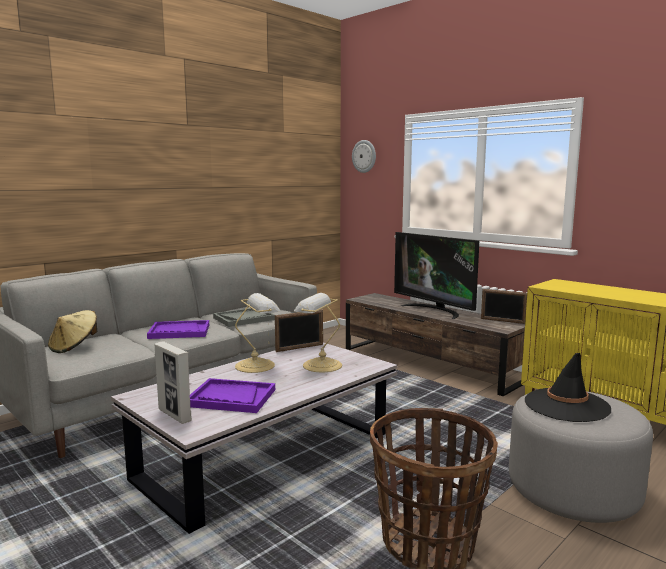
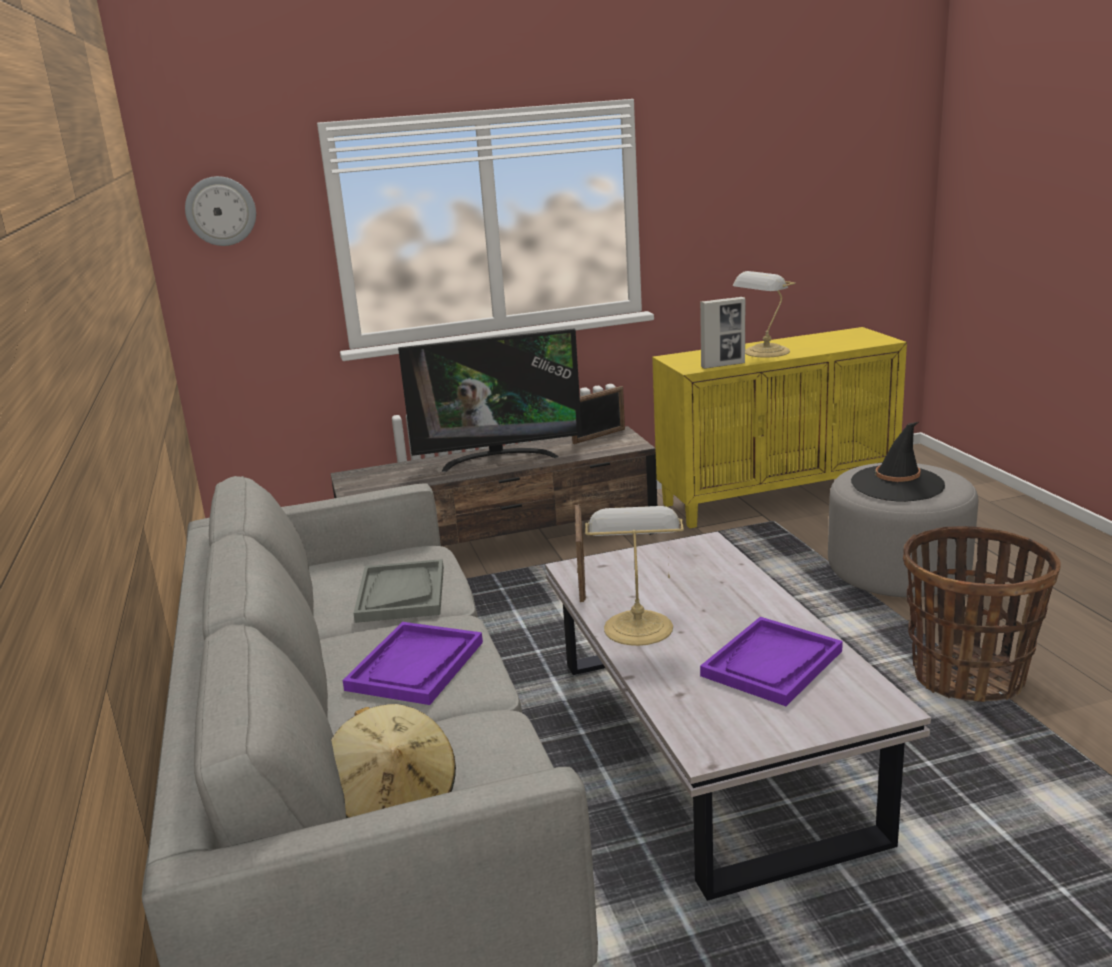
camera: 60 degrees left, 10 degrees up
picture frame [155,341,192,424] -> picture frame moved to [700,297,745,369]
table lamp [294,293,342,372] -> table lamp moved to [733,271,795,358]

